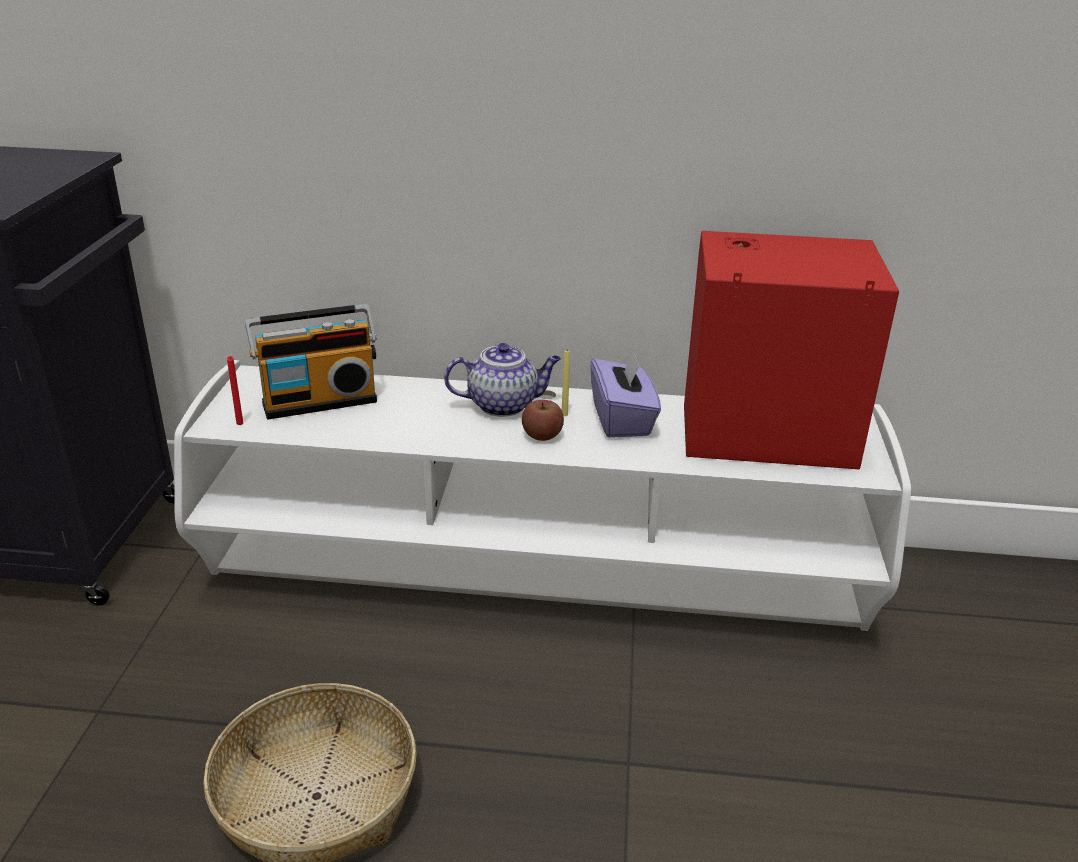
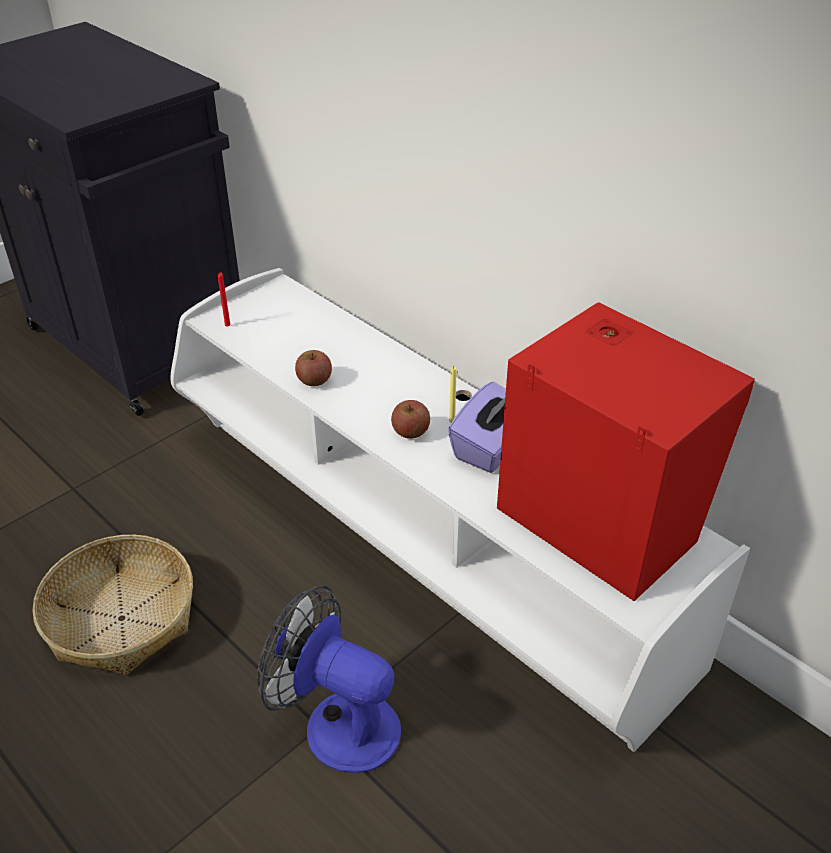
camera: 40 degrees right, 10 degrees up
radio [245,304,377,420] -> none
teapot [444,343,561,417] -> none
none -> fan [257,585,401,773]
none -> apple [295,350,332,386]

